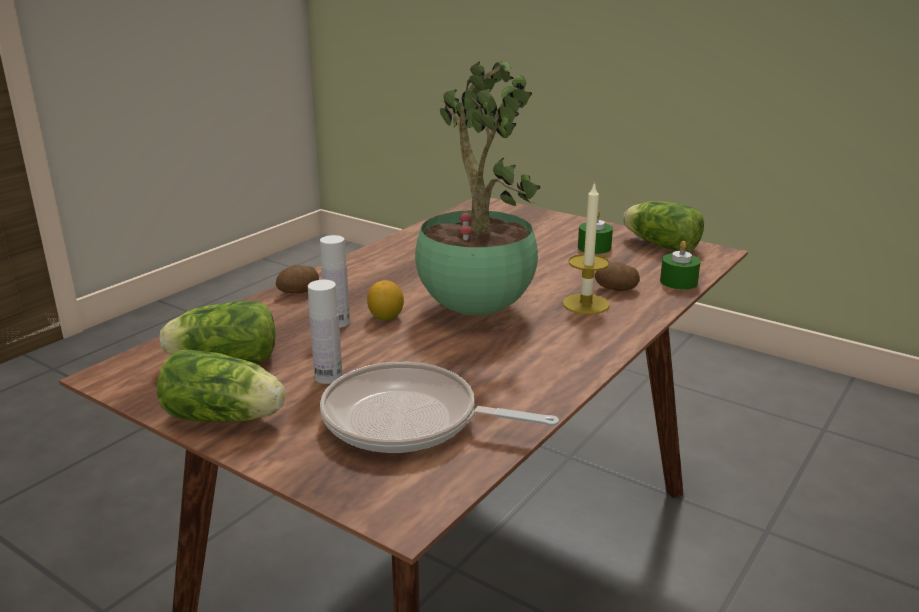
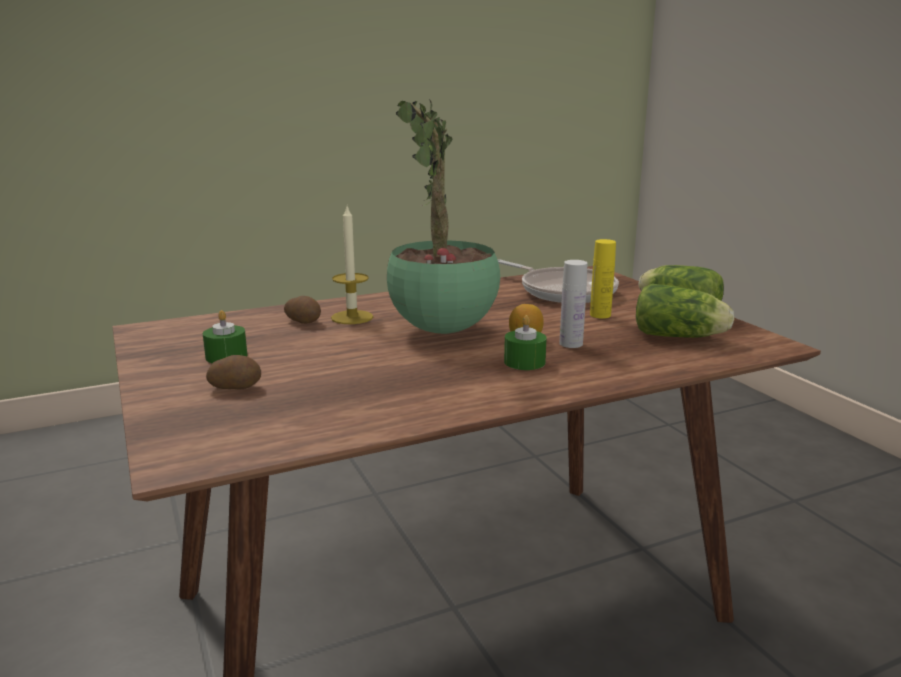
camera: 150 degrees left, 5 degrees down
potato [276,265,319,293] -> potato moved to [206,355,261,390]
white bottle [308,280,343,384] -> yellow bottle [590,239,616,318]
lettuce [623,201,704,252] -> none
green candle [660,241,701,290] -> green candle moved to [504,315,547,370]

